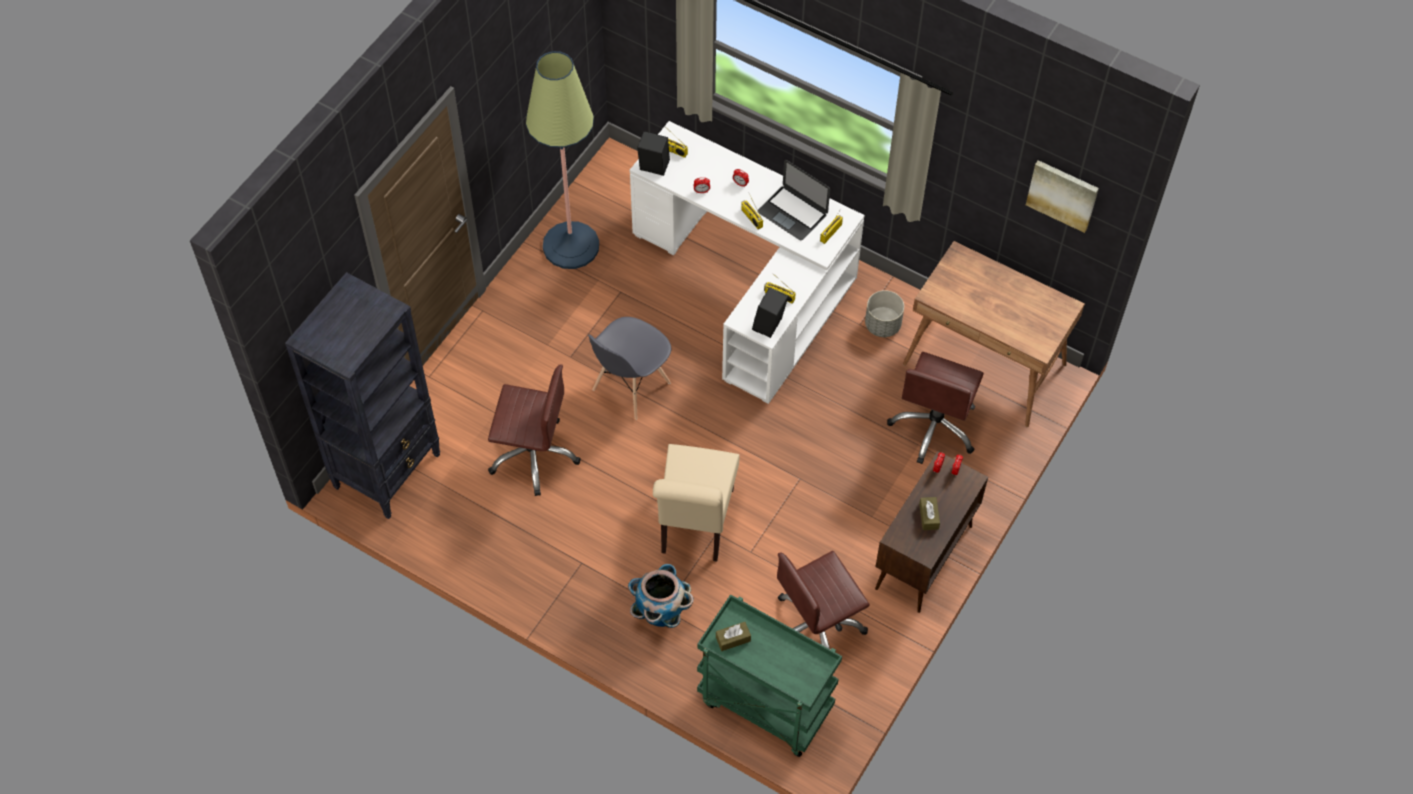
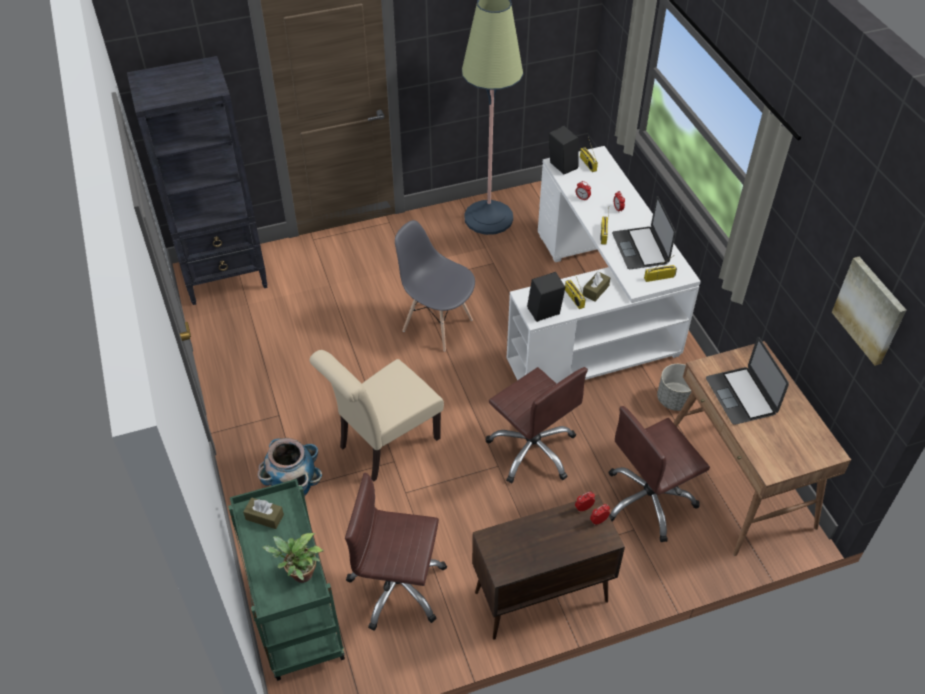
camera: 40 degrees right, 10 degrees down
brown office chair [488,364,581,496] -> brown office chair moved to [485,367,588,484]
grey chair [588,317,671,420] -> grey chair turned 45 degrees clockwise [395,220,475,352]
brown tissue box [919,497,940,530] -> brown tissue box moved to [583,272,611,301]
none -> potted plant [262,533,324,583]
none -> laptop [706,337,789,425]

